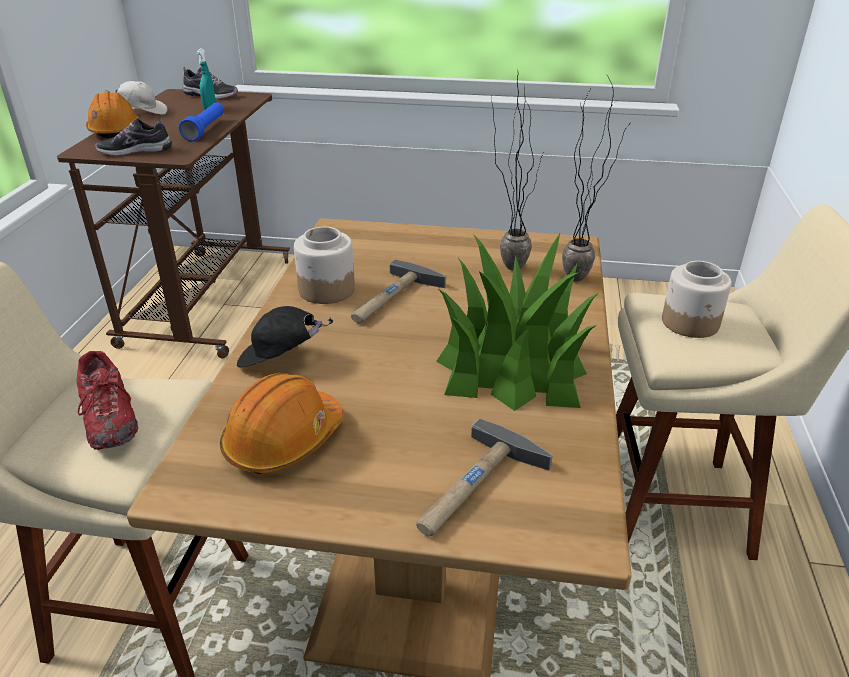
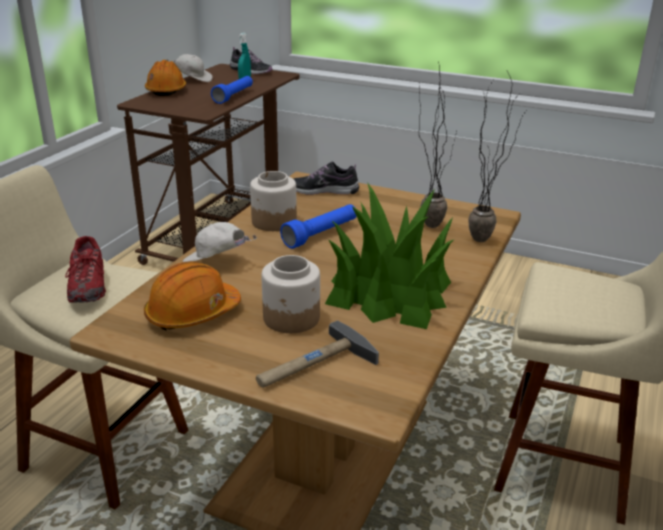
camera: 15 degrees right, 5 degrees down
shoe [95,118,172,156] -> shoe moved to [294,162,359,195]
black cap [237,306,333,368] -> white cap [183,222,257,262]
hammer [351,260,446,323] -> blue flashlight [280,204,357,249]
jar [662,261,732,338] -> jar moved to [261,255,320,333]

